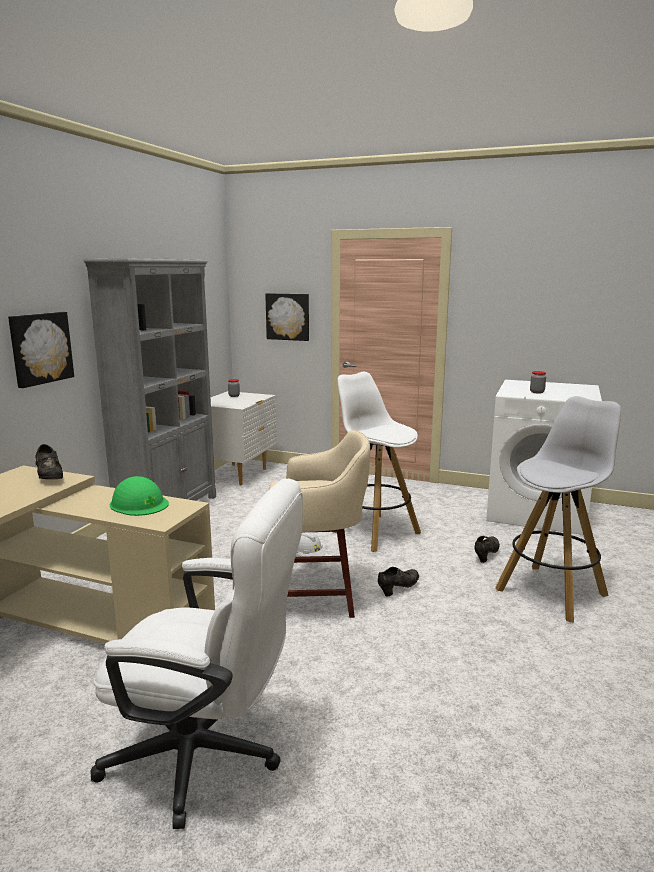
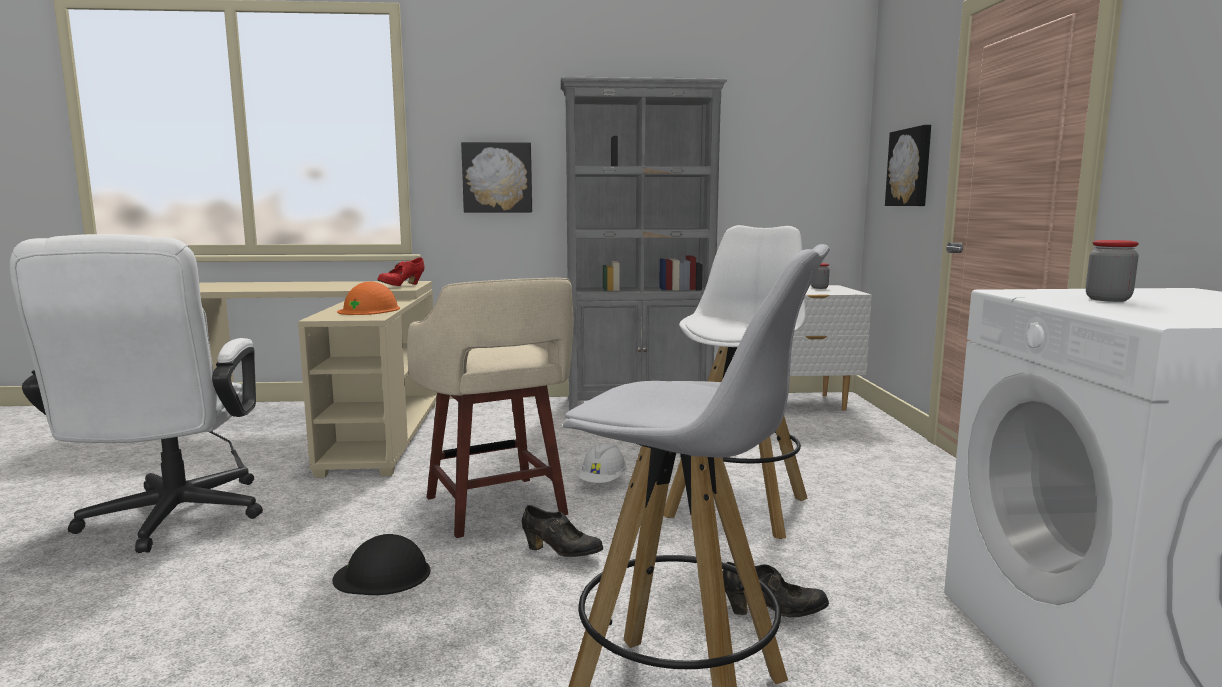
camera: 65 degrees right, 5 degrees down
black shoe [35,444,63,479] -> red shoe [377,257,424,286]
green hard hat [110,476,169,516] -> orange hard hat [337,281,400,315]
none -> black hard hat [332,534,430,595]

